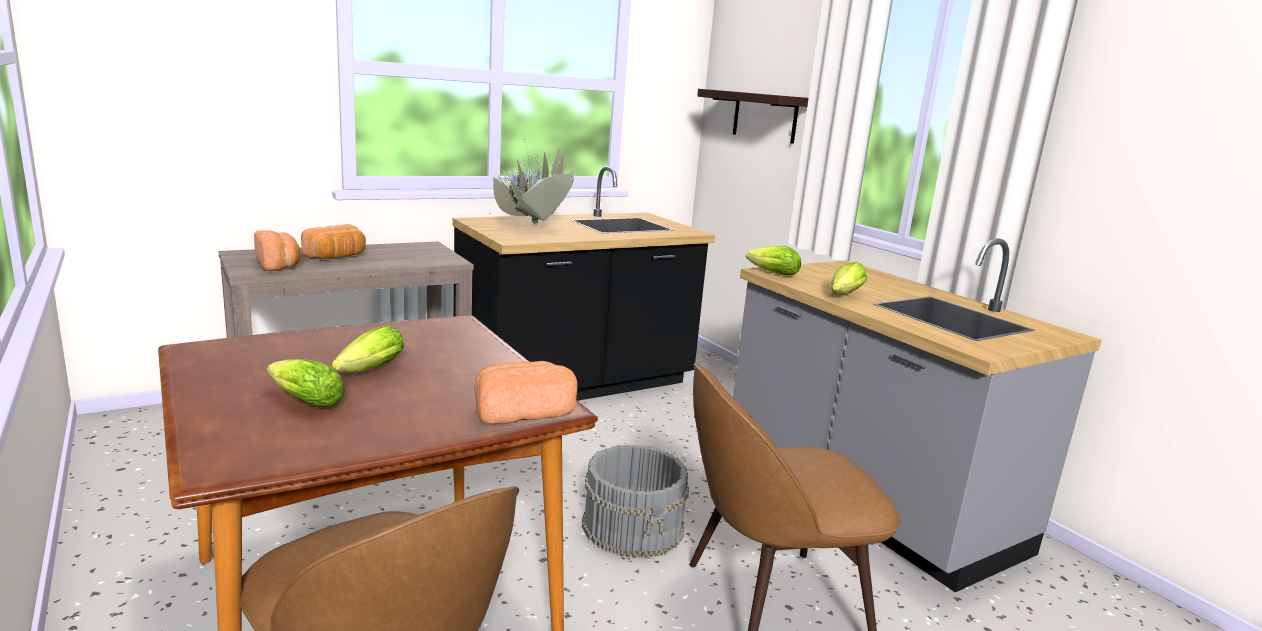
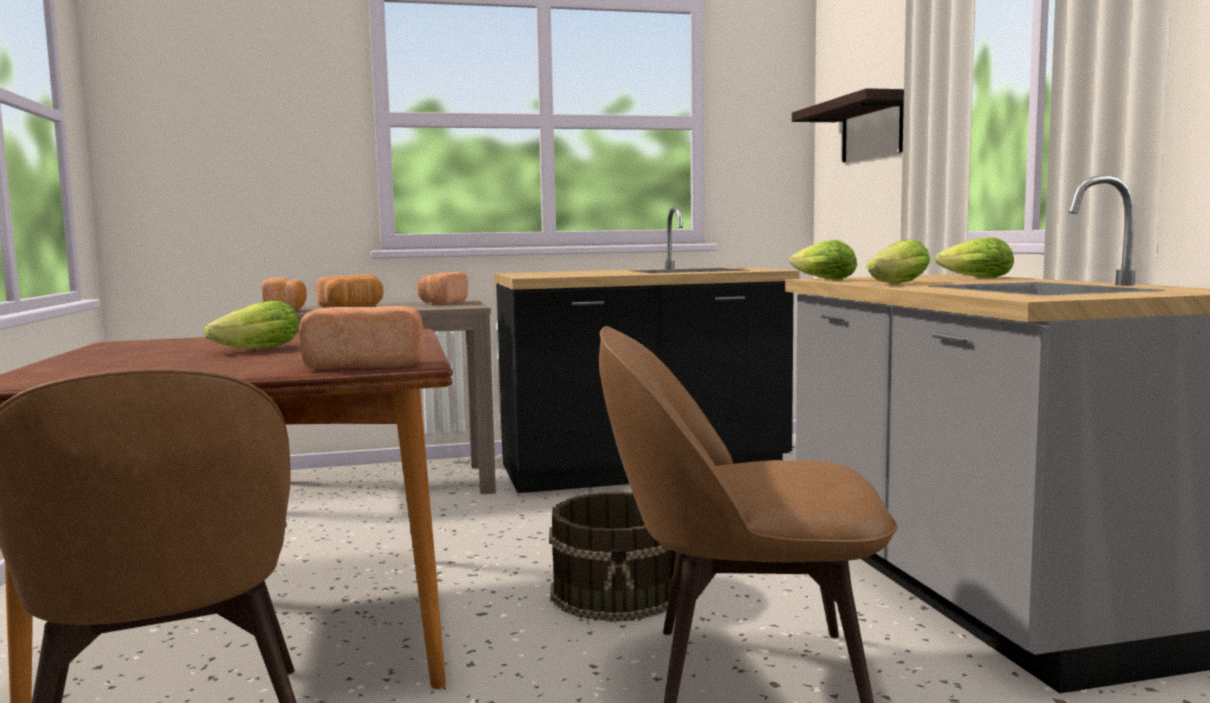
camera: 20 degrees right, 10 degrees down
lettuce [267,359,345,407] -> lettuce moved to [935,237,1014,278]
potted plant [490,136,574,226] -> none
grey bucket [582,444,689,558] -> brown bucket [549,492,677,622]
none -> bread [418,272,468,305]

